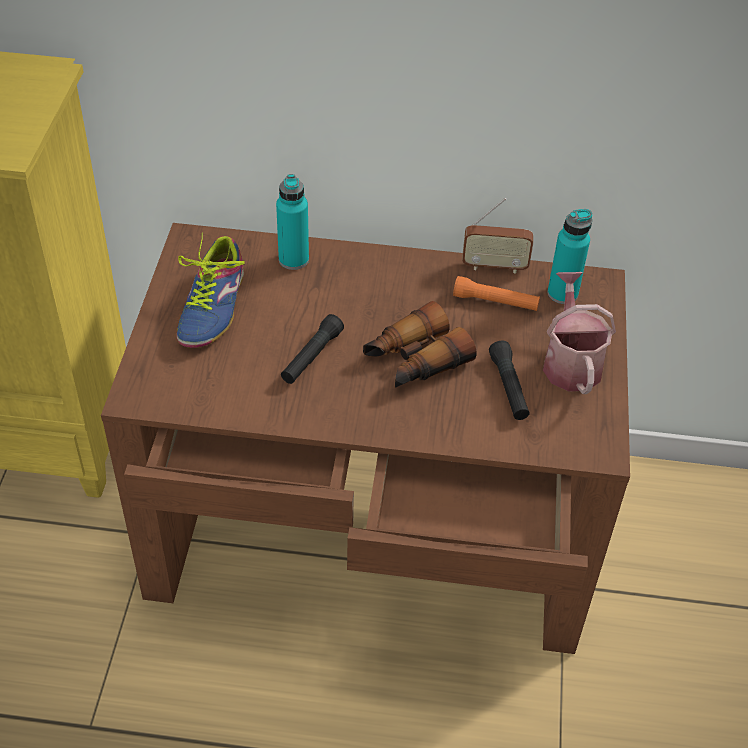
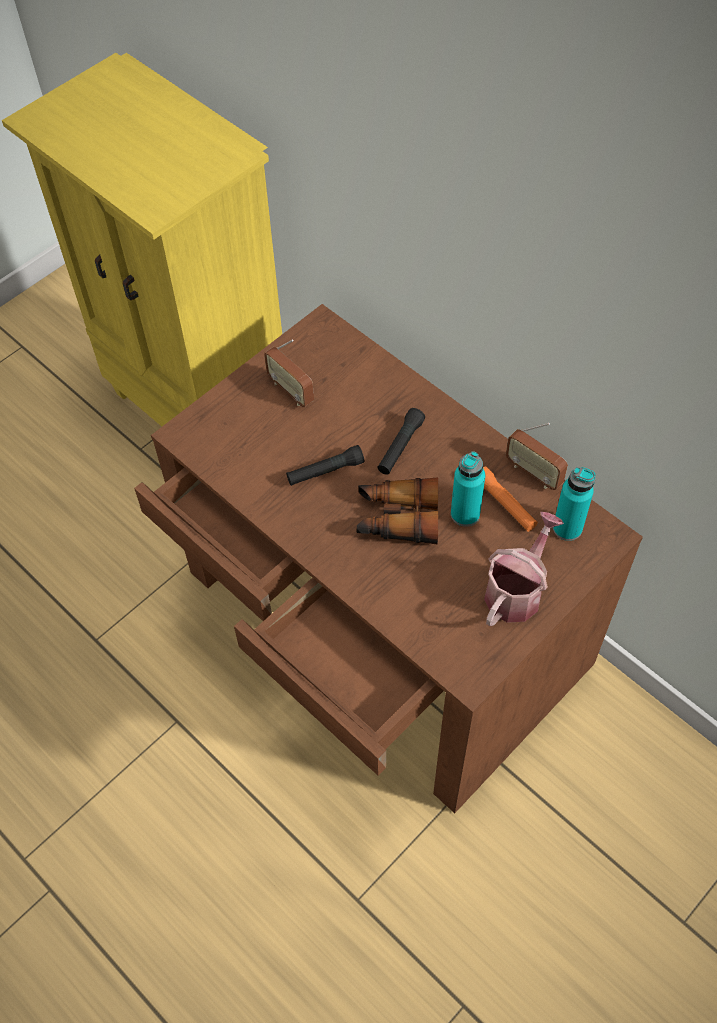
camera: 40 degrees right, 10 degrees up
shoe [177,232,244,348] -> radio [264,339,314,407]
turquoise bottle [276,174,309,270] -> turquoise bottle moved to [451,451,485,527]
black flashlight [489,341,530,420] -> black flashlight moved to [377,408,425,475]

